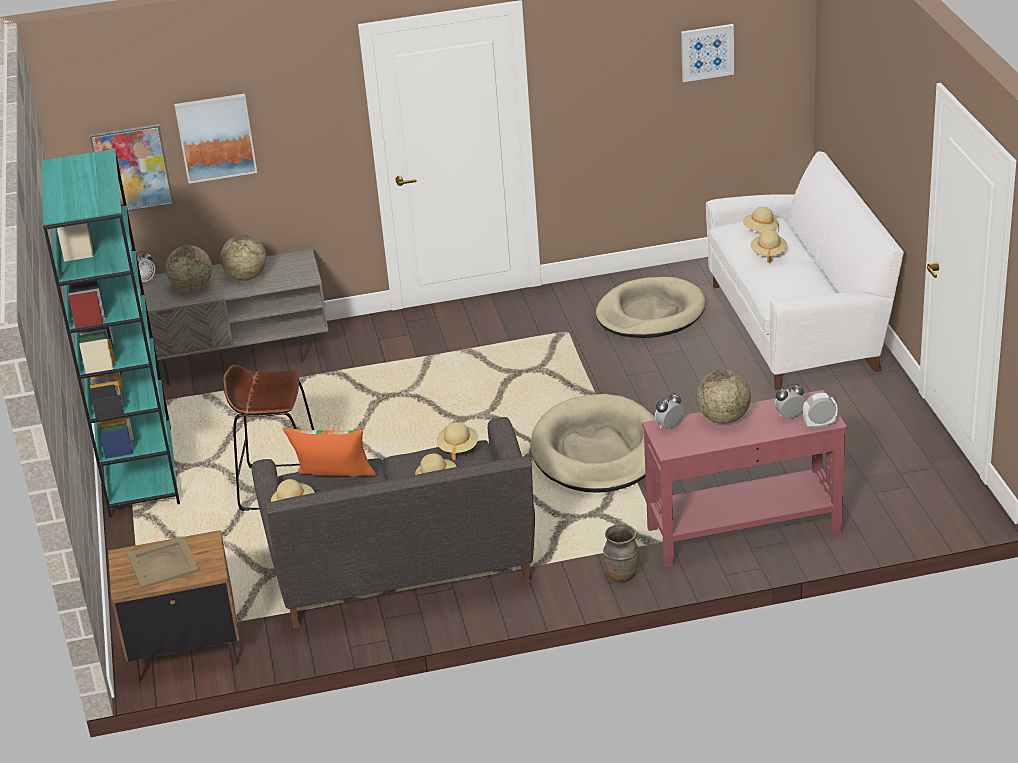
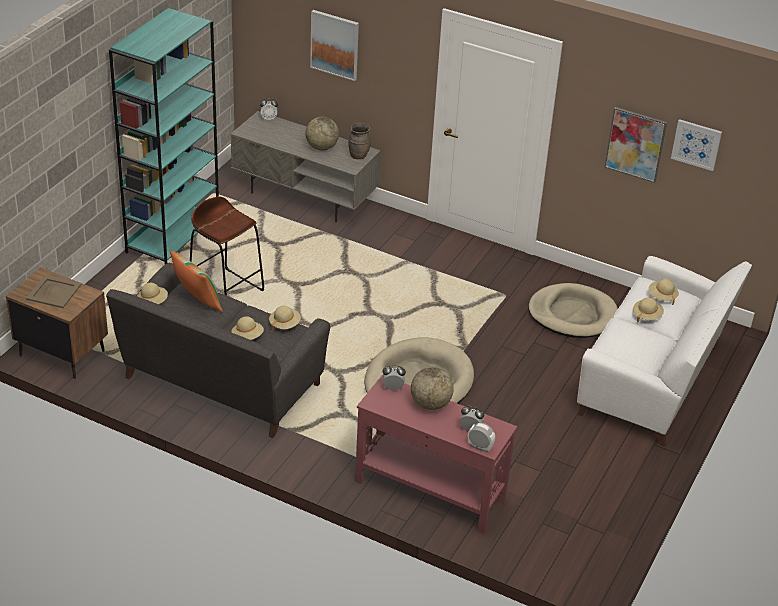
camera: 35 degrees right, 5 degrees up
picture [90,124,174,211] -> picture moved to [605,107,667,183]
globe [166,245,212,292] -> none
brown vase [603,524,639,582] -> brown vase moved to [348,123,371,159]

